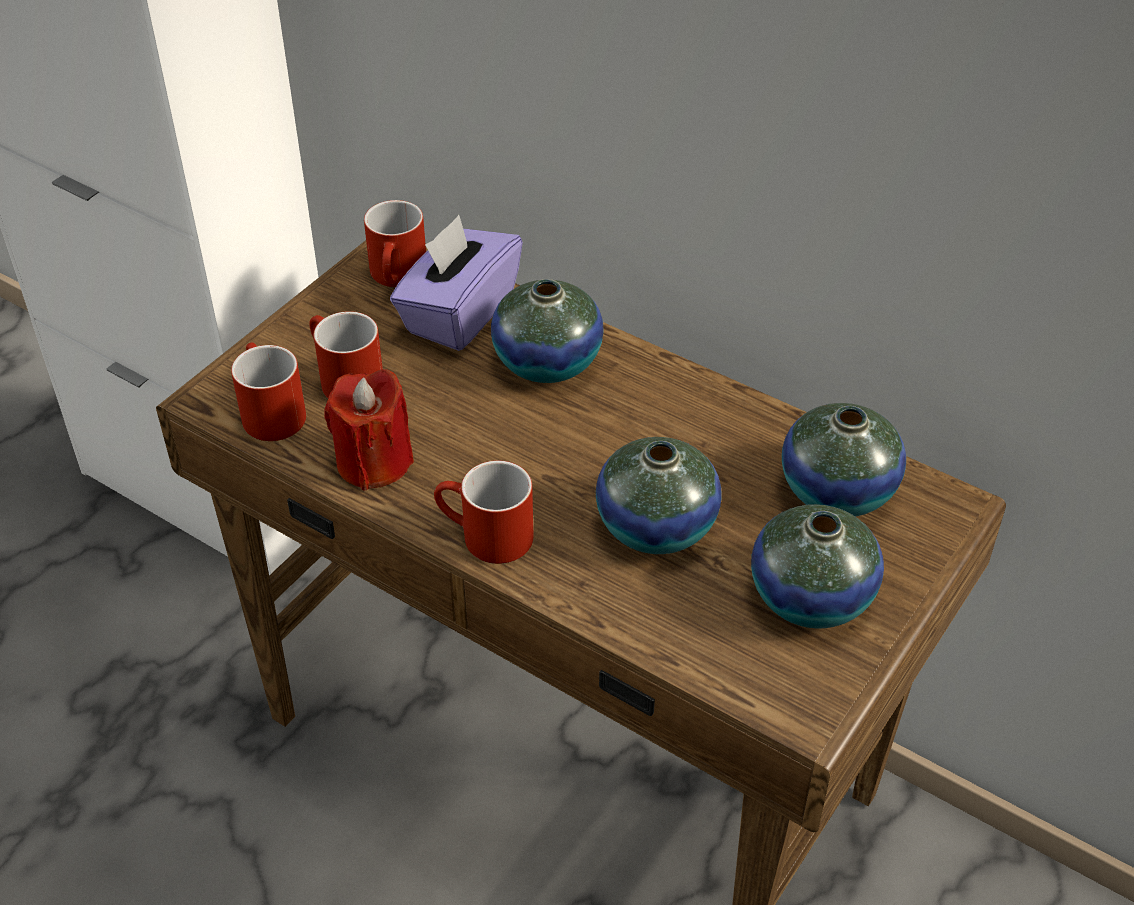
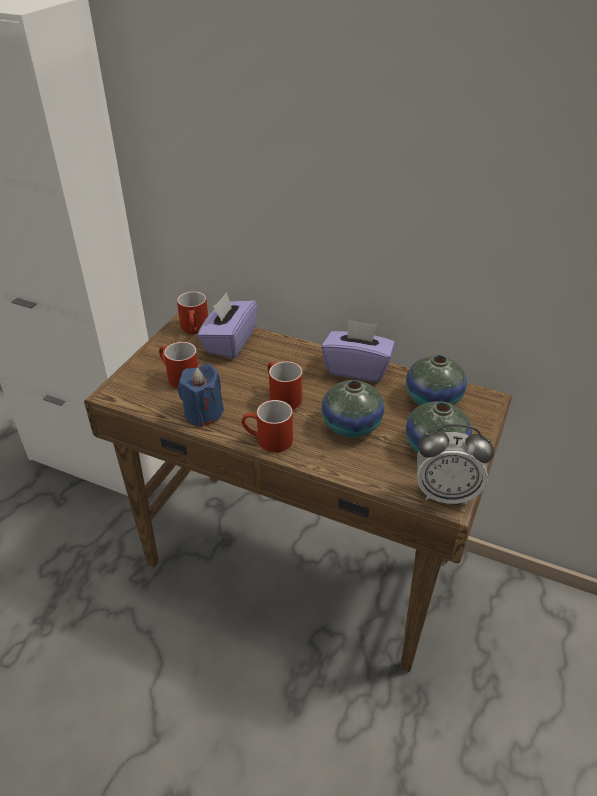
camera: 10 degrees left, 5 degrees down
red mug [231,343,306,441] -> red mug moved to [267,361,303,410]
red candle [324,369,414,491] -> blue candle [178,364,224,427]
vase [491,279,604,383] -> none
none -> purple tissue box [321,319,395,382]
none -> alarm clock [417,424,494,505]

